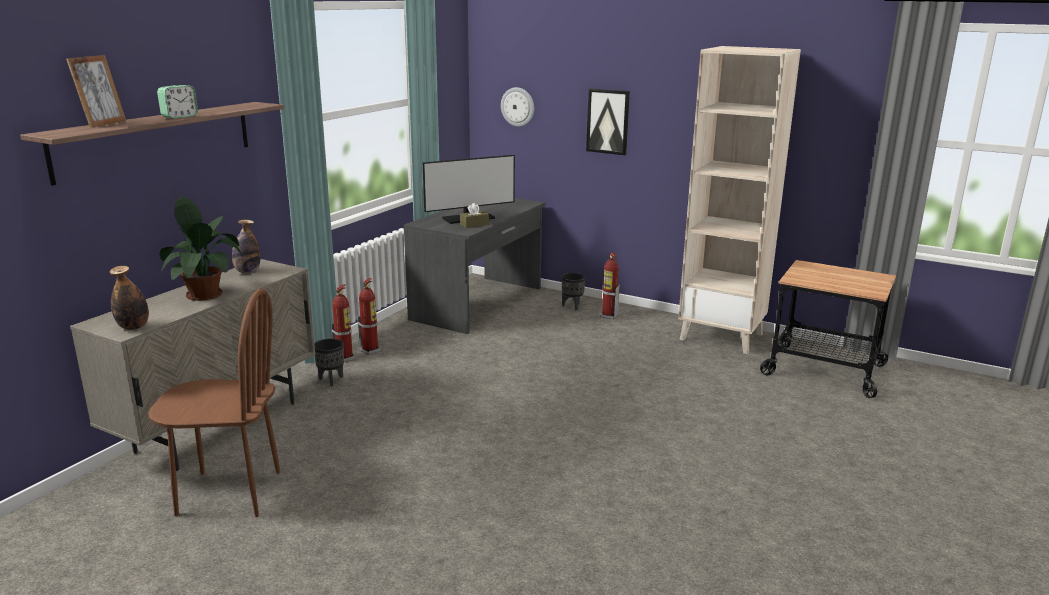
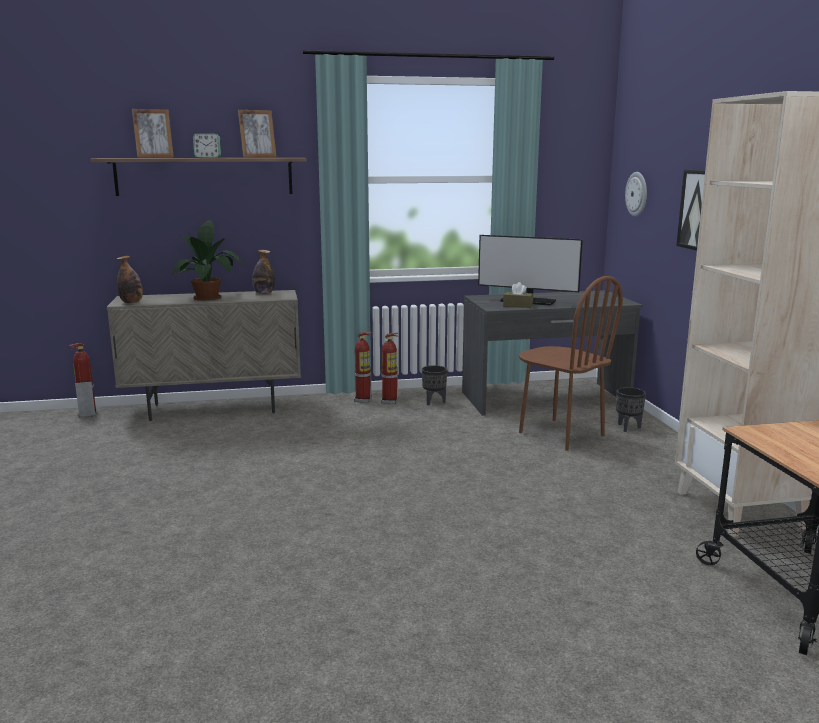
camera: 50 degrees right, 5 degrees down
brown chair [148,289,280,517] -> brown chair moved to [519,276,623,451]
black planter [314,338,344,387] -> black planter moved to [422,365,447,405]
fire extinguisher [600,253,620,319] -> fire extinguisher moved to [69,343,97,417]
none -> picture frame [238,110,276,158]

